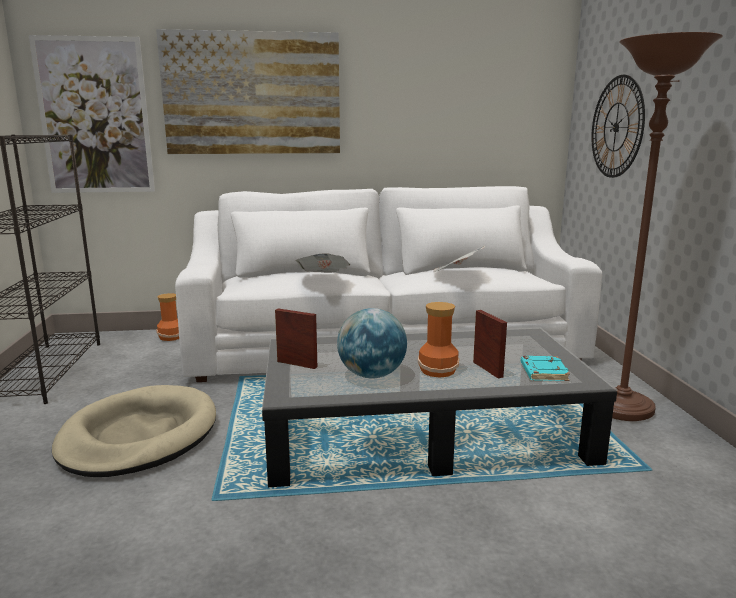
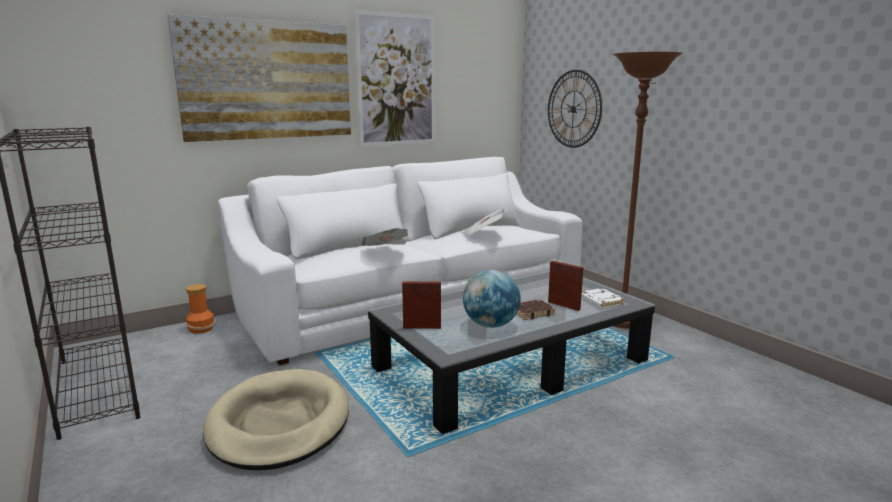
camera: 25 degrees left, 0 degrees up
picture [29,35,155,193] -> picture moved to [354,10,435,147]
vase [418,302,459,377] -> brown book [517,299,556,320]
turquoise book [521,356,570,381] -> white book [581,288,624,308]

